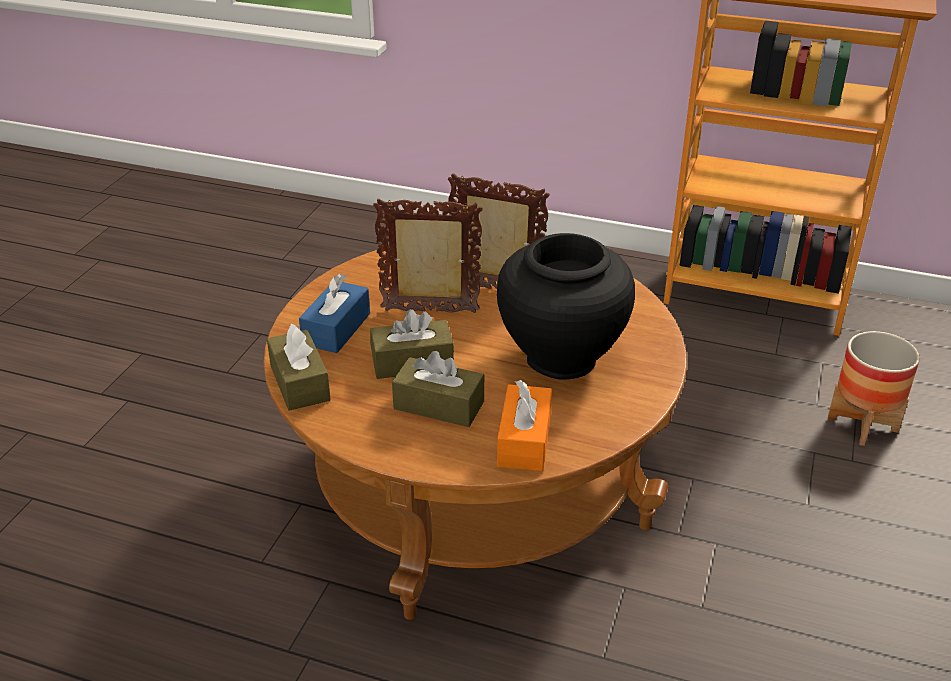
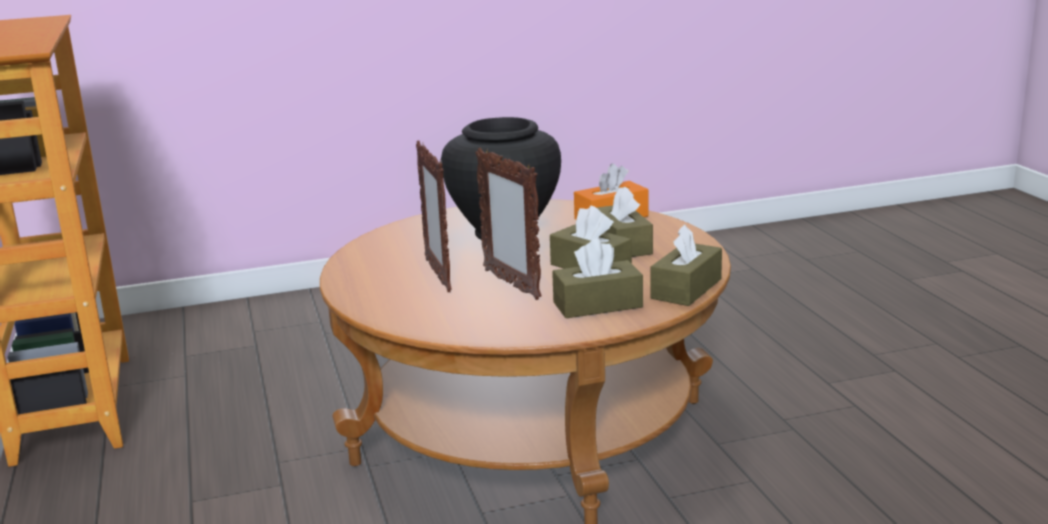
camera: 125 degrees left, 15 degrees down
blue tissue box [299,273,370,353] -> brown tissue box [552,238,643,318]
planter [828,331,920,446] -> none

